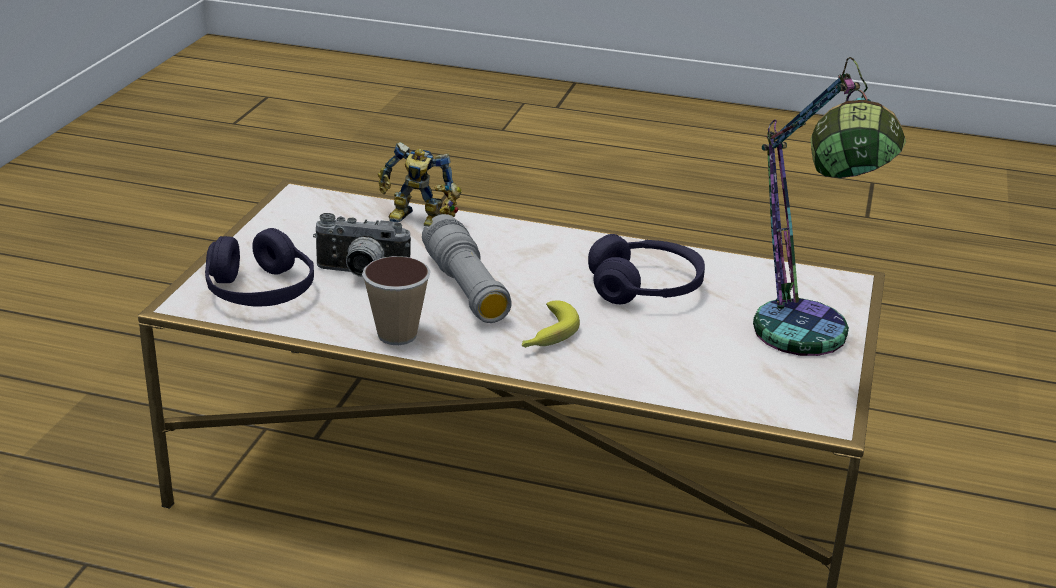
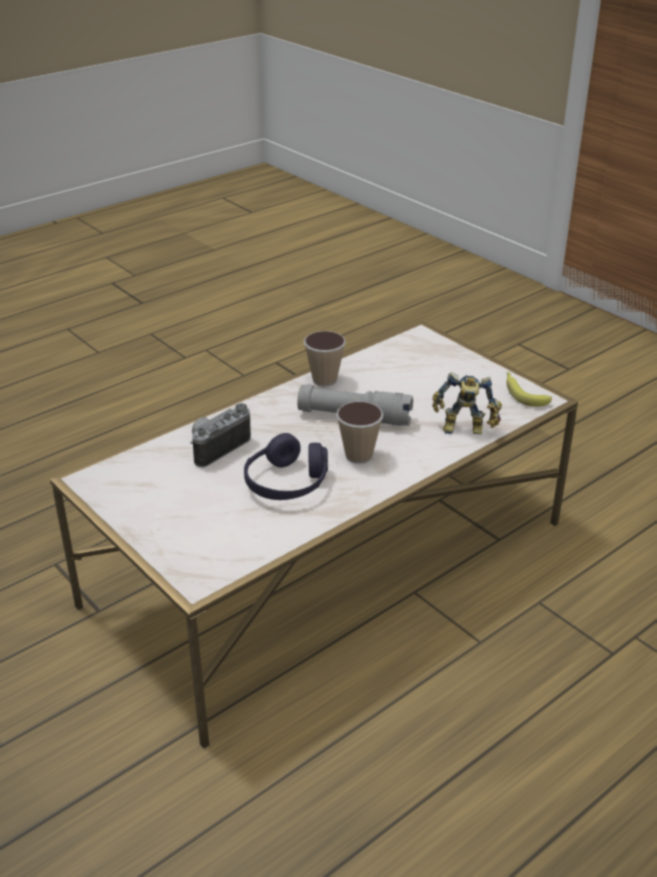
camera: 125 degrees right, 5 degrees up
purple headphones [205,228,314,306] -> none
camera [313,213,411,277] -> camera moved to [190,403,251,467]
toy robot [378,142,462,227] -> toy robot turned 135 degrees counterclockwise [432,372,502,434]
banana [522,300,580,348] -> banana moved to [507,372,552,407]
table lamp [753,57,906,356] -> none
none -> cup [336,401,384,464]

